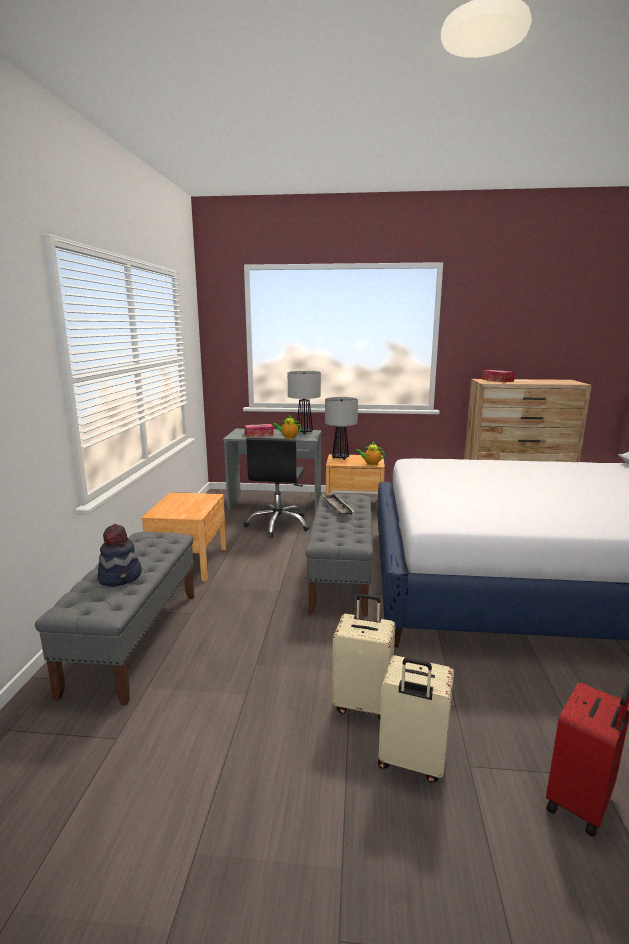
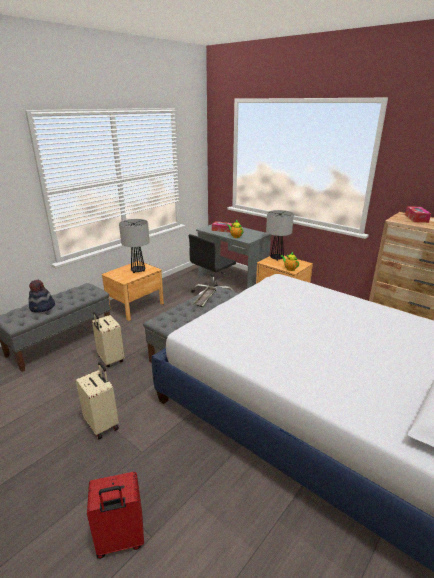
camera: 35 degrees right, 10 degrees up
table lamp [288,371,321,434] -> table lamp moved to [119,219,150,273]
beige suitcase [378,655,454,783] -> beige suitcase moved to [92,312,124,367]

